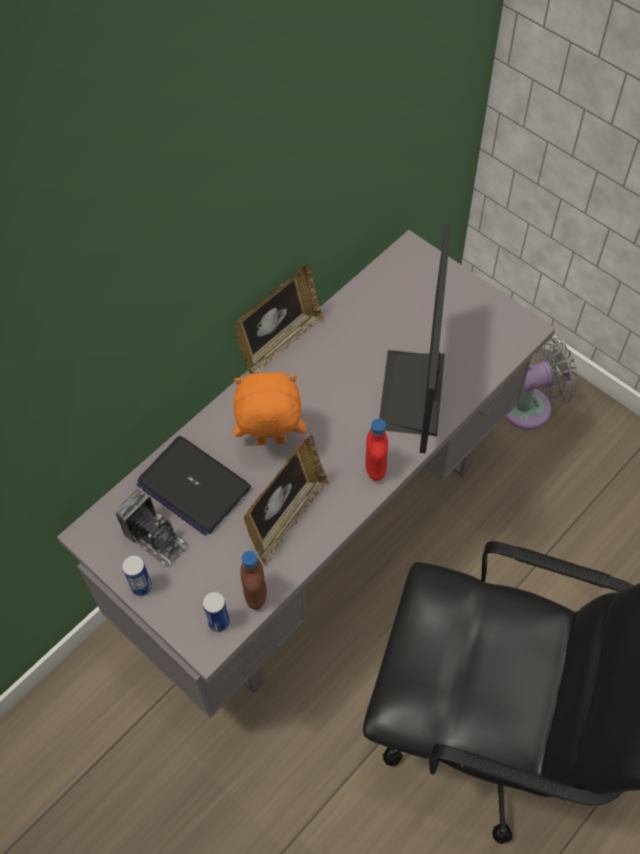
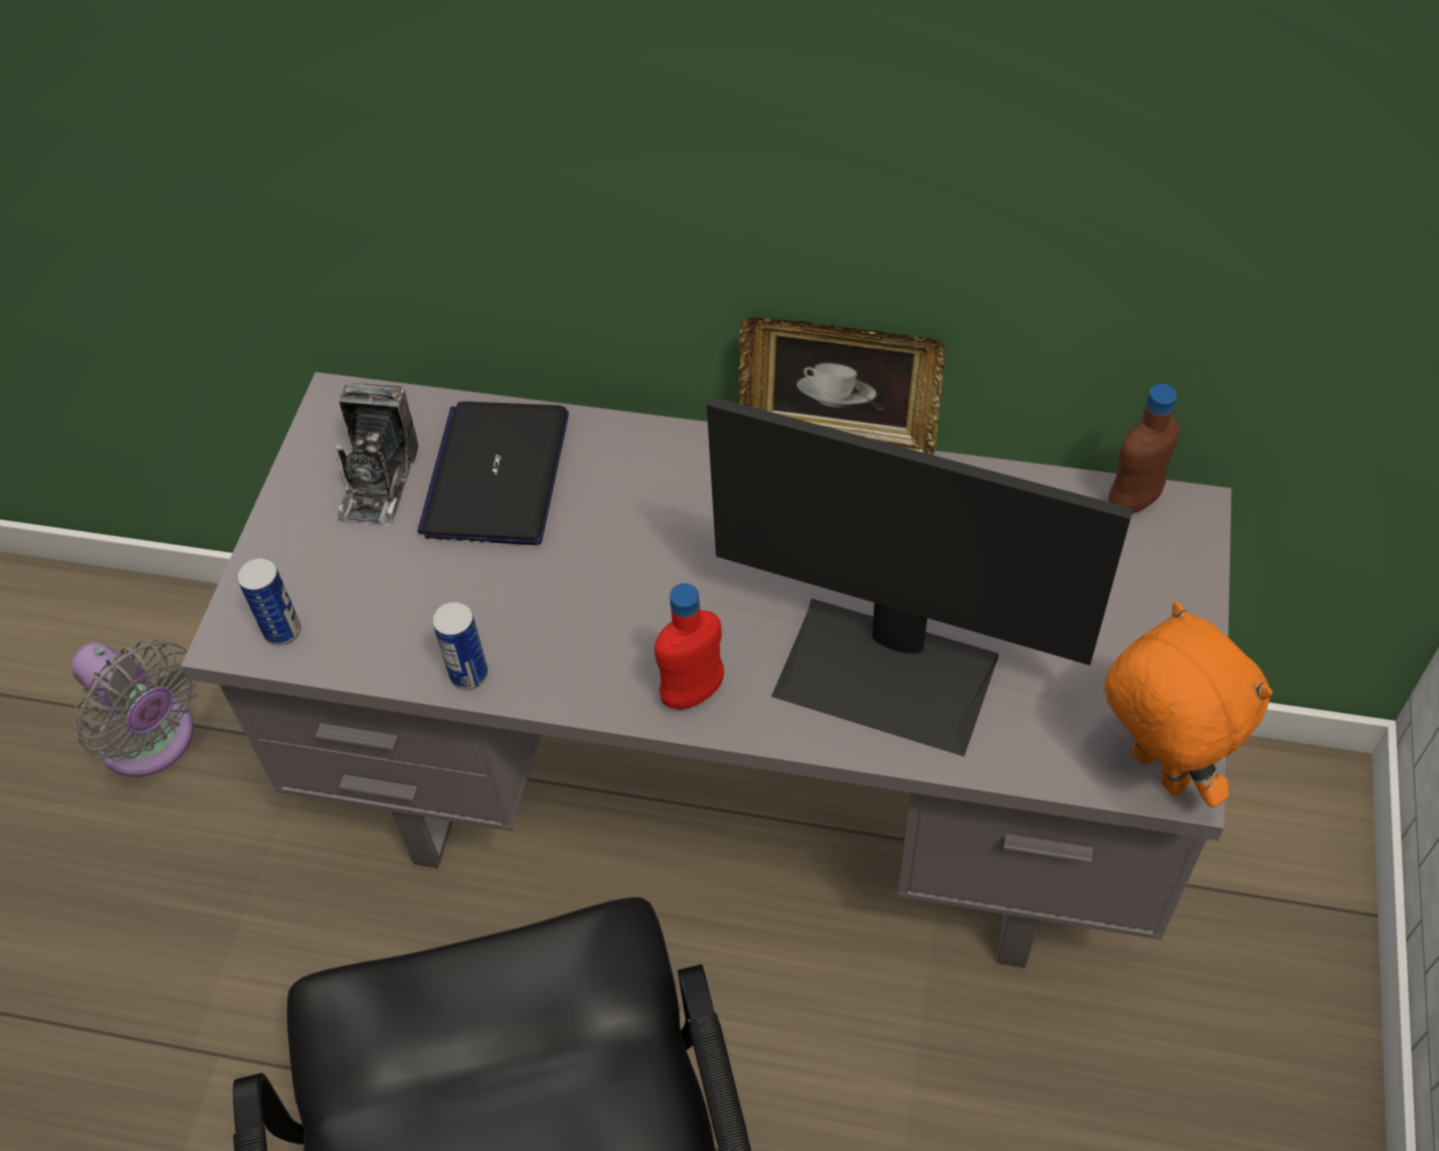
camera: 60 degrees right, 5 degrees down
can [122,555,152,596] -> can moved to [432,601,488,690]
orange plush toy [233,372,306,445] -> orange plush toy moved to [1105,602,1273,807]
brown bottle [240,551,267,610] -> brown bottle moved to [1109,384,1180,513]
picture frame [244,436,330,565] -> none
monitor [379,224,451,453] -> monitor turned 135 degrees counterclockwise [707,396,1133,756]
grey fan [505,337,579,429] -> grey fan moved to [71,639,197,777]

